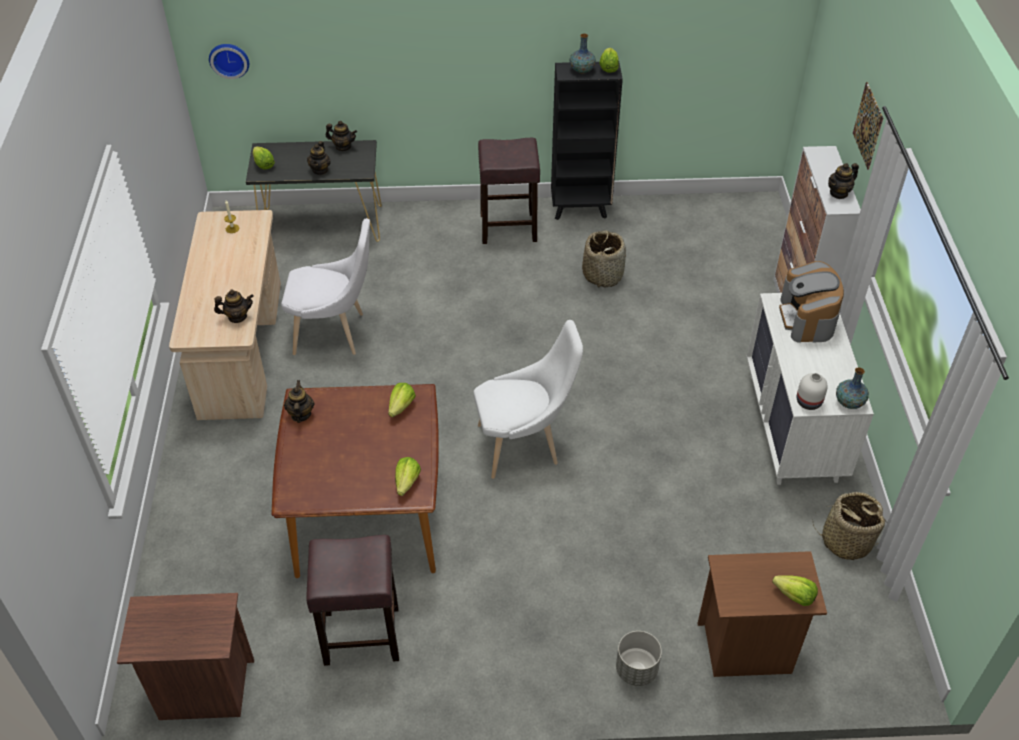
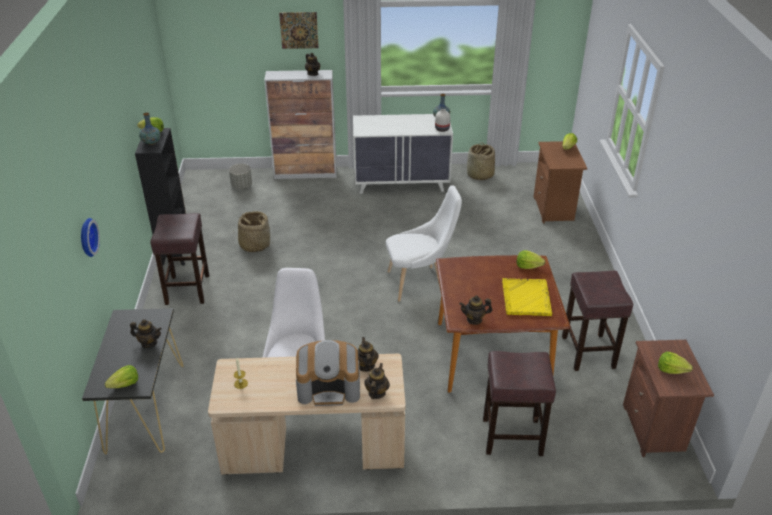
camera: 90 degrees left, 10 degrees down
wall clock [209,44,249,79] -> wall clock moved to [81,218,100,257]
teapot [326,121,357,151] -> teapot moved to [364,363,390,399]
lettuce [388,383,416,417] -> lettuce moved to [658,352,693,374]
white chair [473,320,583,479] -> white chair turned 90 degrees clockwise [386,185,462,302]
grey planter [616,631,662,686] -> grey planter moved to [229,164,252,189]
coffee machine [779,261,844,343] -> coffee machine moved to [296,340,360,406]
none -> brown stool [483,351,556,456]
none -> yellow tray [502,278,552,316]

